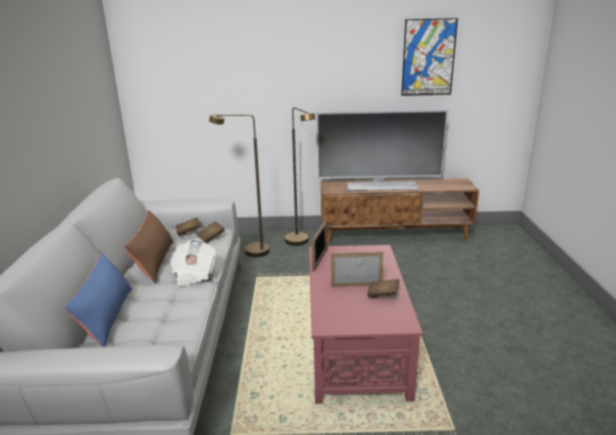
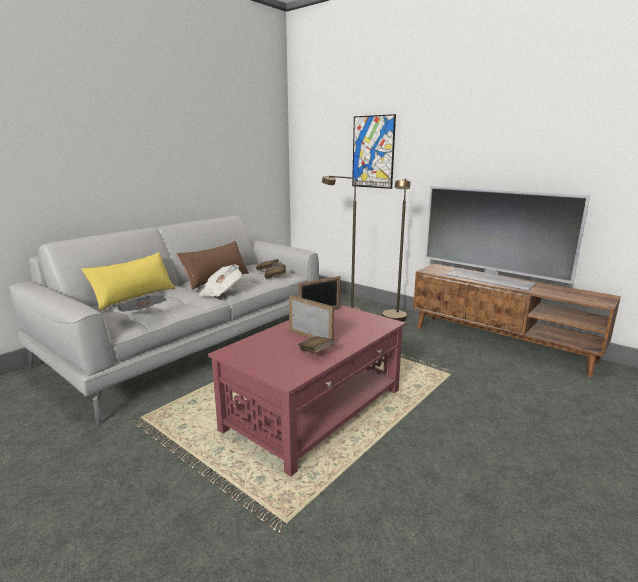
camera: 40 degrees right, 5 degrees down
blue pillow [63,252,132,347] -> yellow pillow [82,252,175,311]
picture [401,18,458,96] -> picture moved to [352,114,396,189]
none -> newspaper [117,295,166,312]

